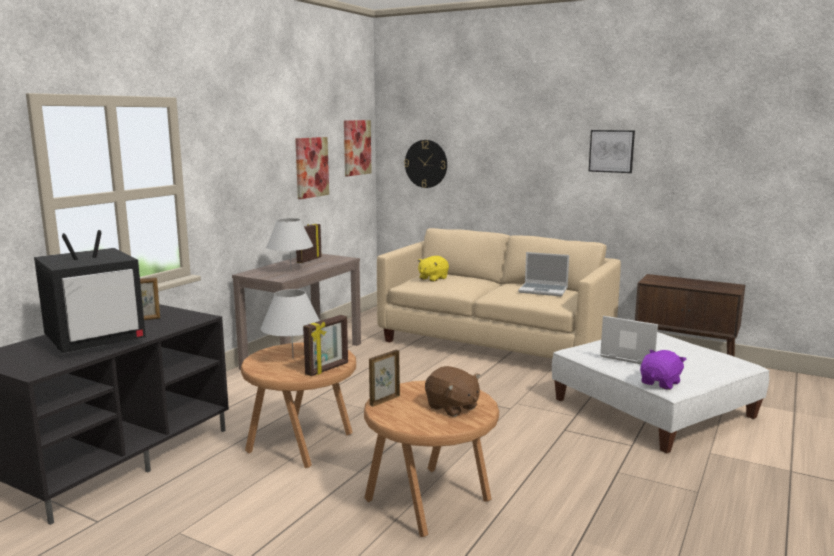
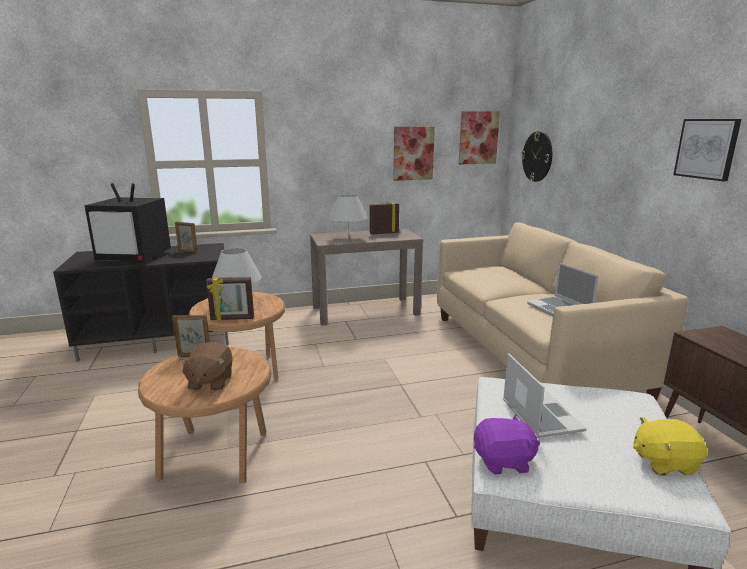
camera: 45 degrees right, 5 degrees up
yellow plush toy [418,256,449,282] -> yellow plush toy moved to [633,417,707,476]

